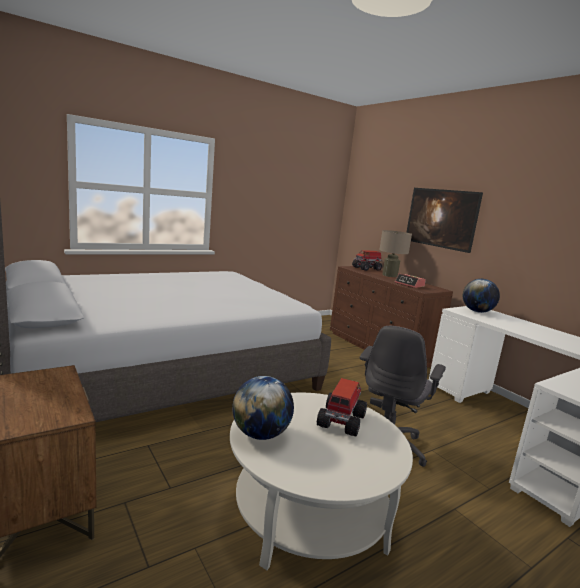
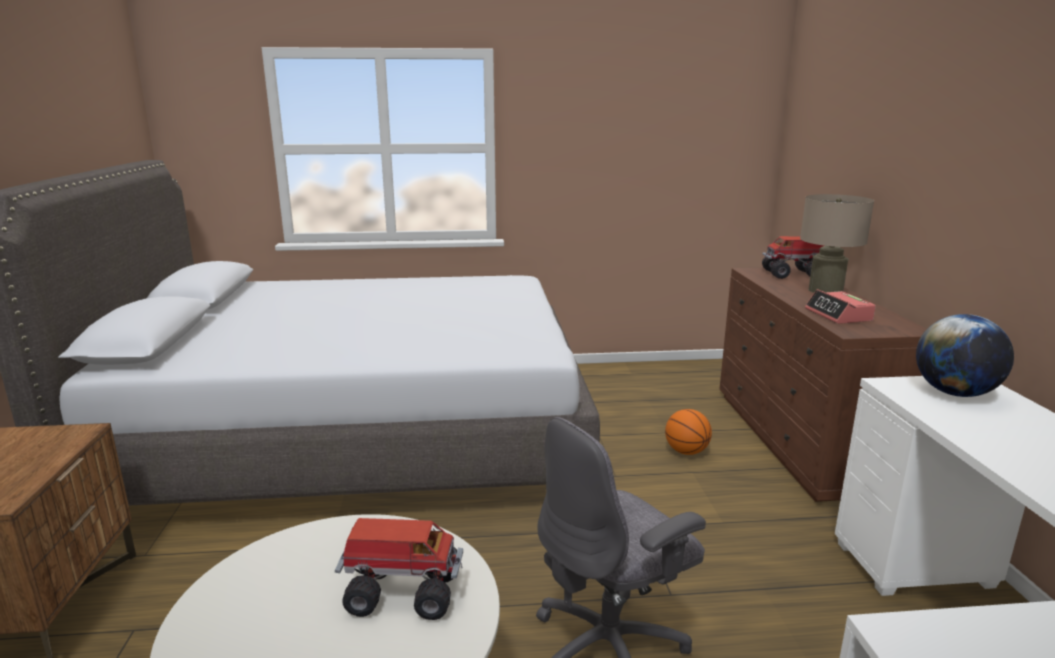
camera: 30 degrees right, 5 degrees up
globe [232,376,294,440] -> none
toy truck [317,378,367,436] -> toy truck turned 45 degrees clockwise [335,518,463,620]
picture [406,188,483,253] -> none
none -> basketball [665,409,712,455]

